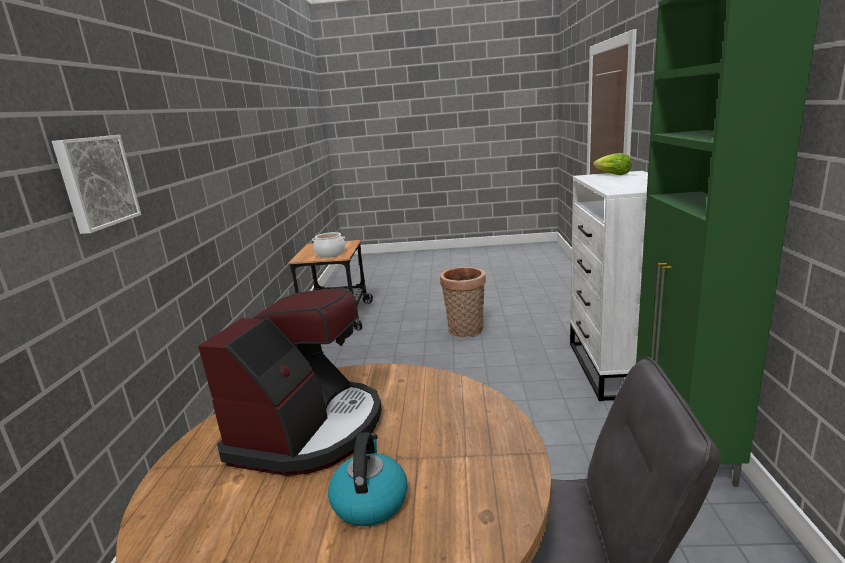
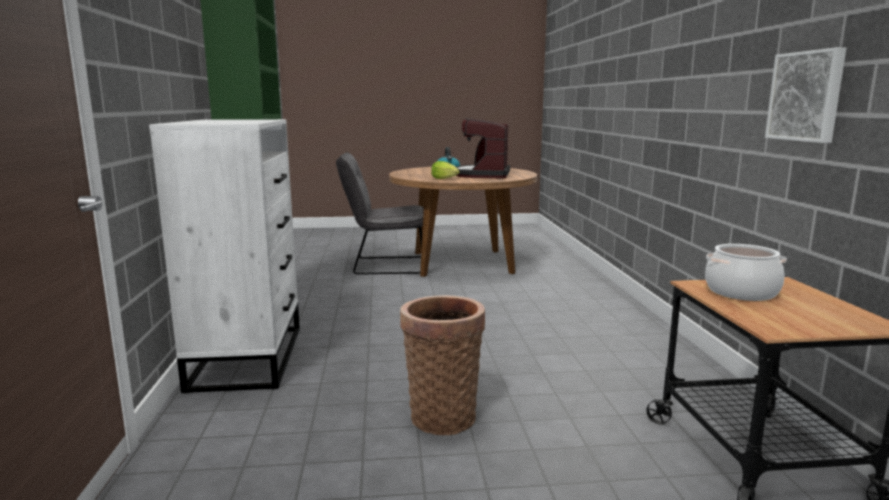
camera: 170 degrees right, 5 degrees down
picture [52,135,141,234] -> picture moved to [765,47,846,143]
lettuce [593,153,632,175] -> lettuce moved to [431,161,460,179]

